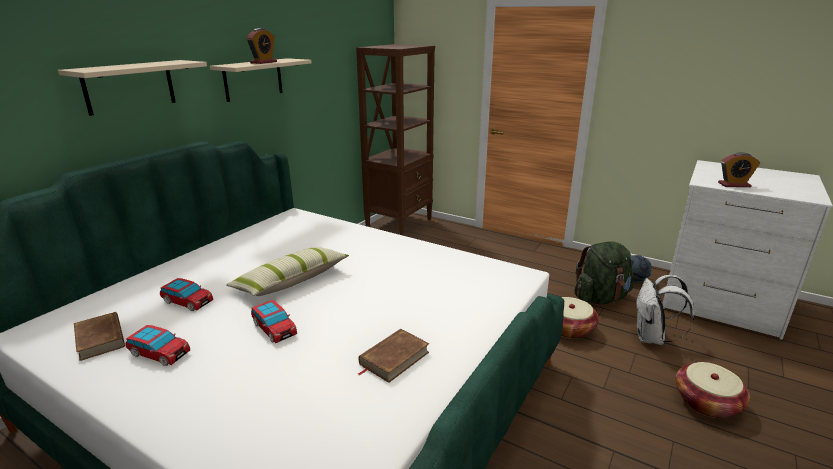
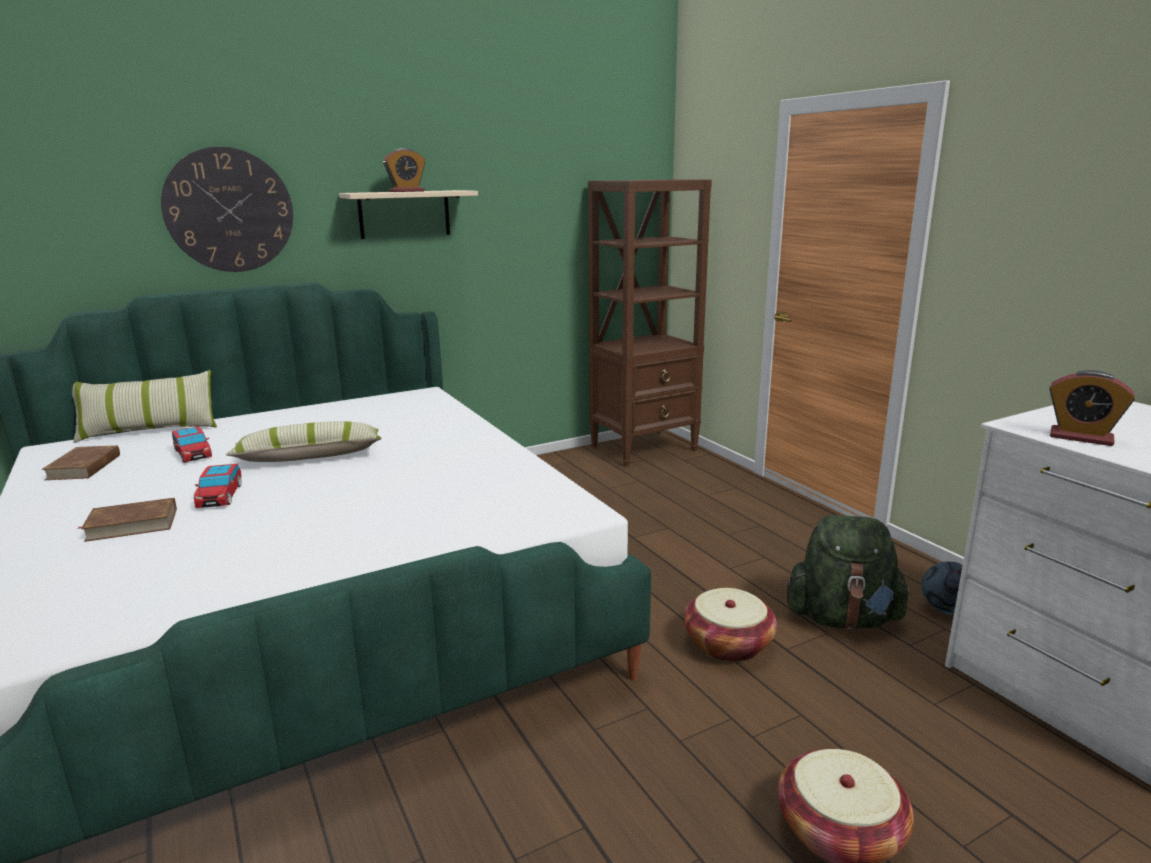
camera: 30 degrees right, 5 degrees down
beige shelf [58,60,207,116] -> wall clock [161,146,293,272]
toy car [125,325,190,366] -> none
brown book [358,329,430,383] -> brown book moved to [77,498,177,542]
white backpack [635,275,695,345] -> none
none -> pillow [72,370,217,443]

